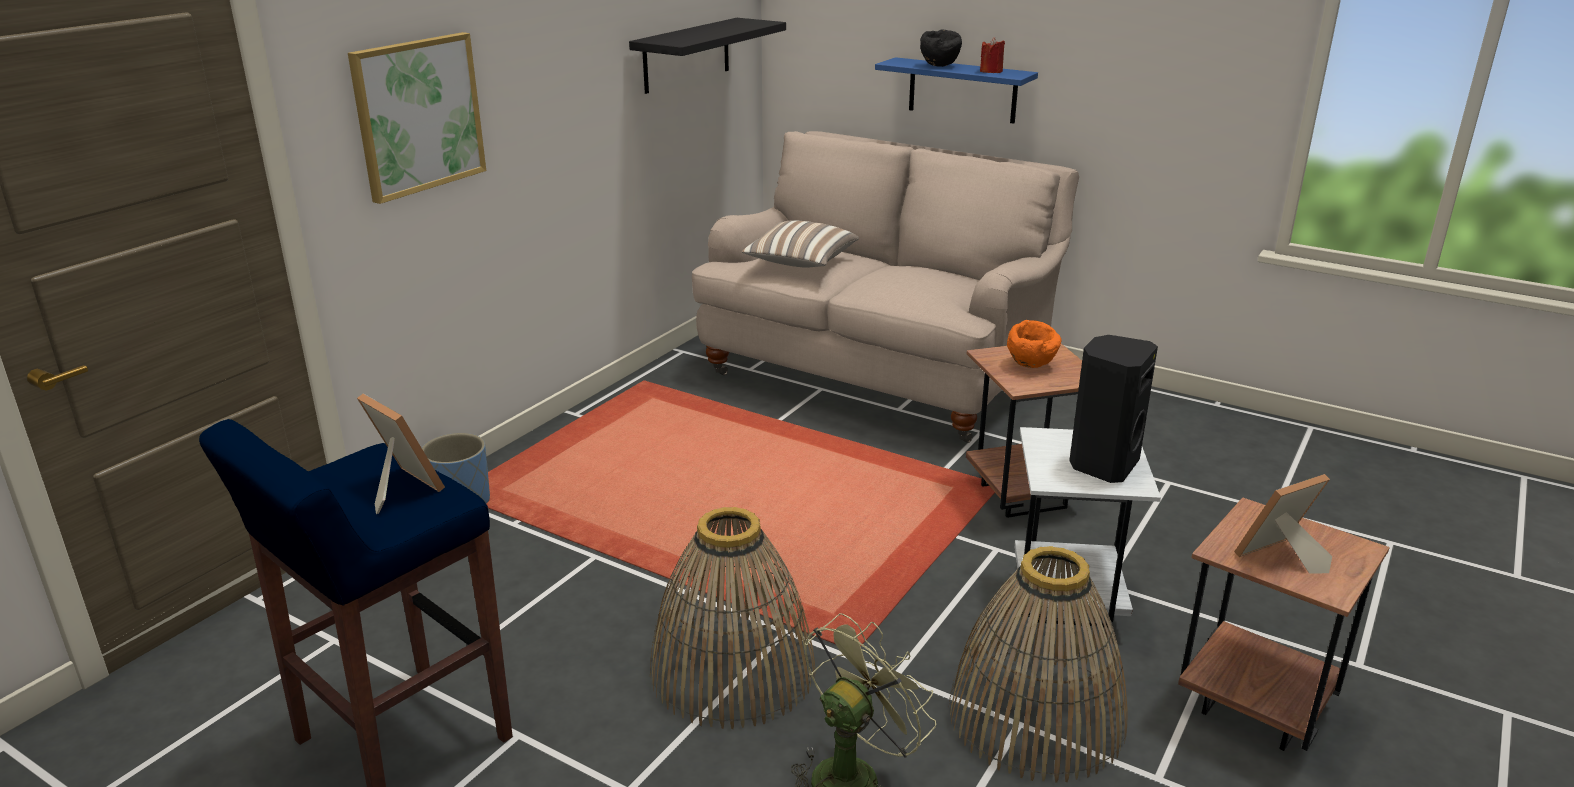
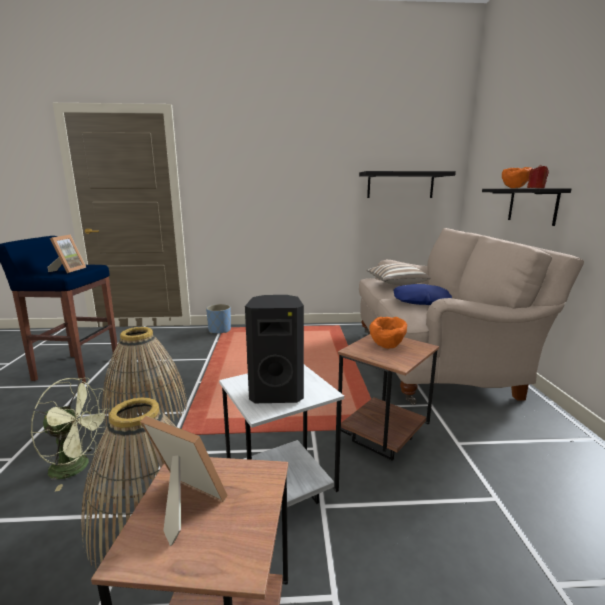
camera: 55 degrees right, 10 degrees down
picture [348,32,486,204] -> none
blue shelf [875,57,1038,124] -> black shelf [482,188,571,226]
black bowl [920,30,962,67] -> orange bowl [502,167,532,188]
none -> blue pillow [393,284,452,305]

